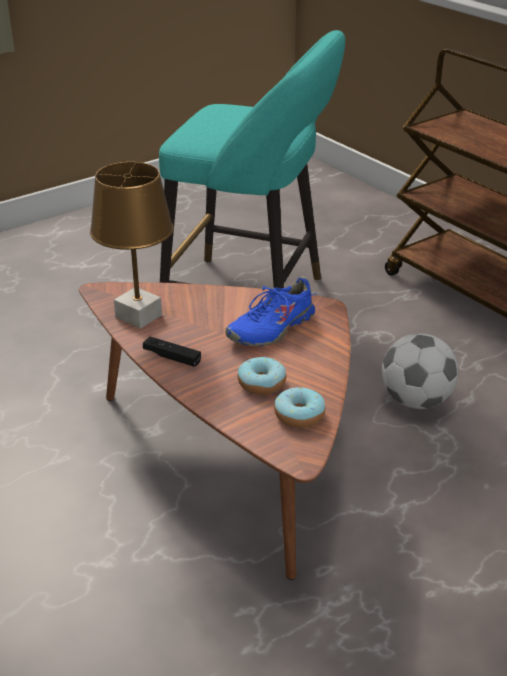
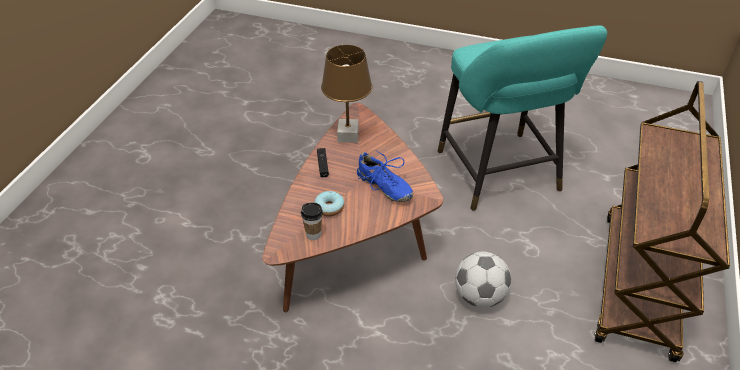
camera: 55 degrees right, 10 degrees up
blue shoe [225,276,316,346] -> blue shoe turned 150 degrees counterclockwise [357,150,413,202]
donut [274,387,325,428] -> cup [301,202,323,240]

